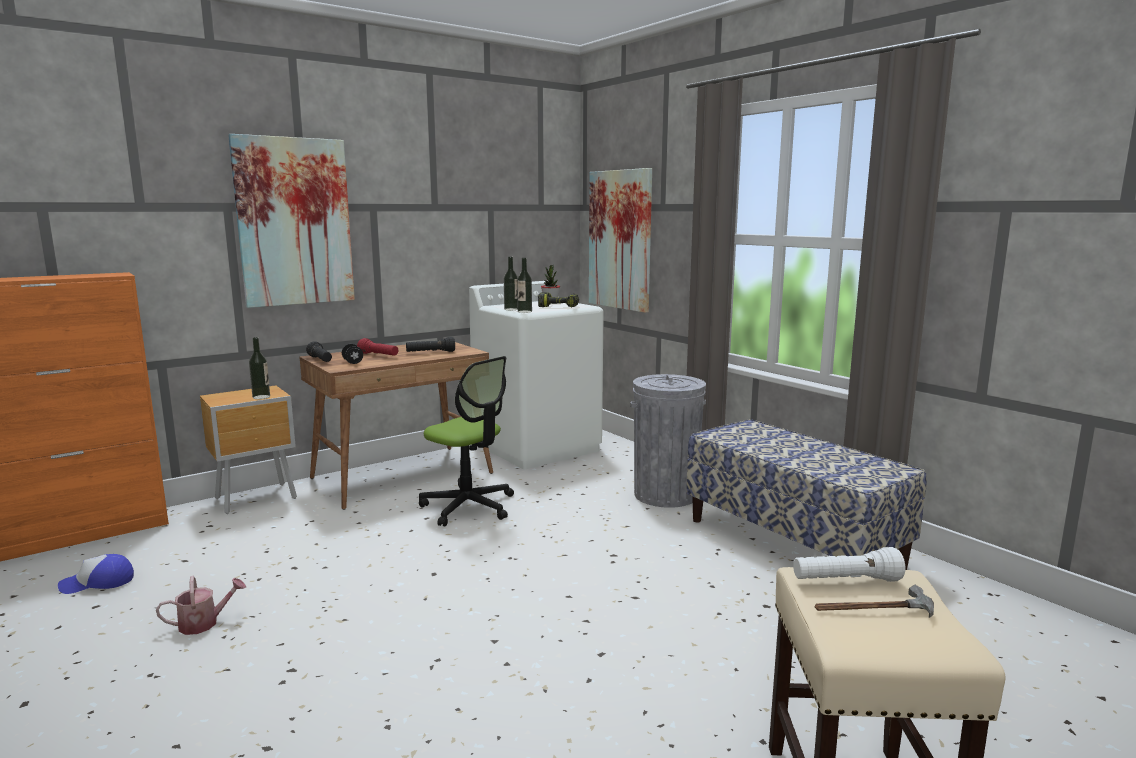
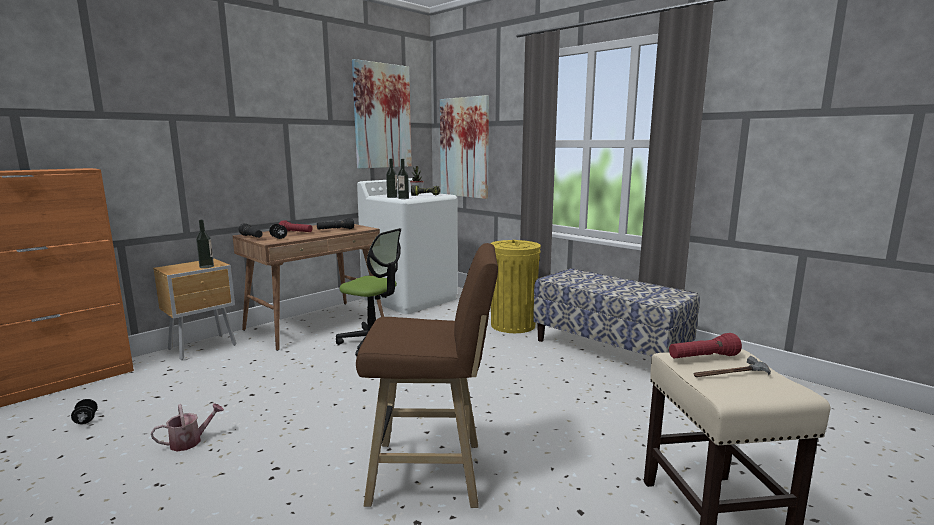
camera: 10 degrees left, 0 degrees up
cap [58,554,134,594] -> black dumbbell [71,399,98,424]
picture [228,134,355,308] -> picture moved to [352,59,412,169]
grey trash can [630,374,706,508] -> yellow trash can [490,240,541,333]
white flashlight [793,547,905,582] -> red flashlight [669,333,742,359]
none -> brown stool [356,243,498,508]

